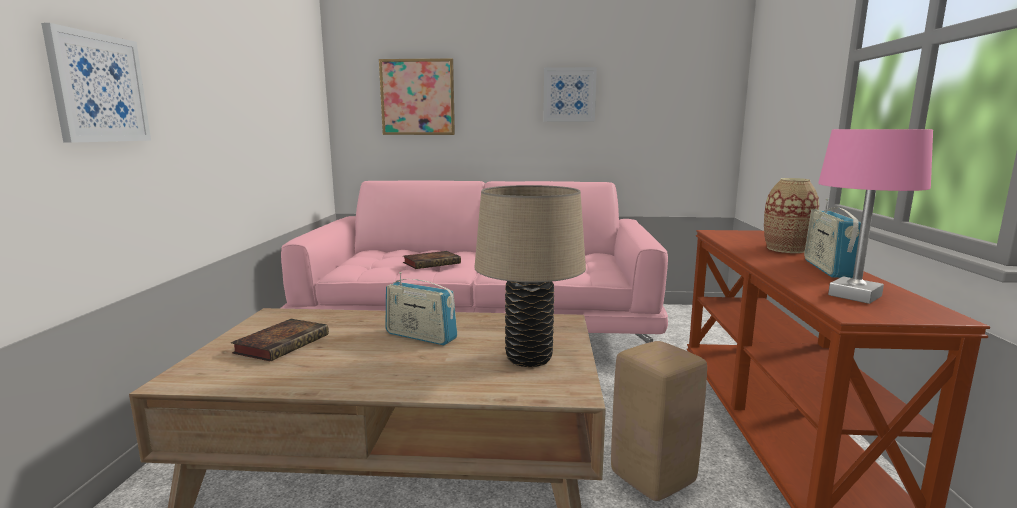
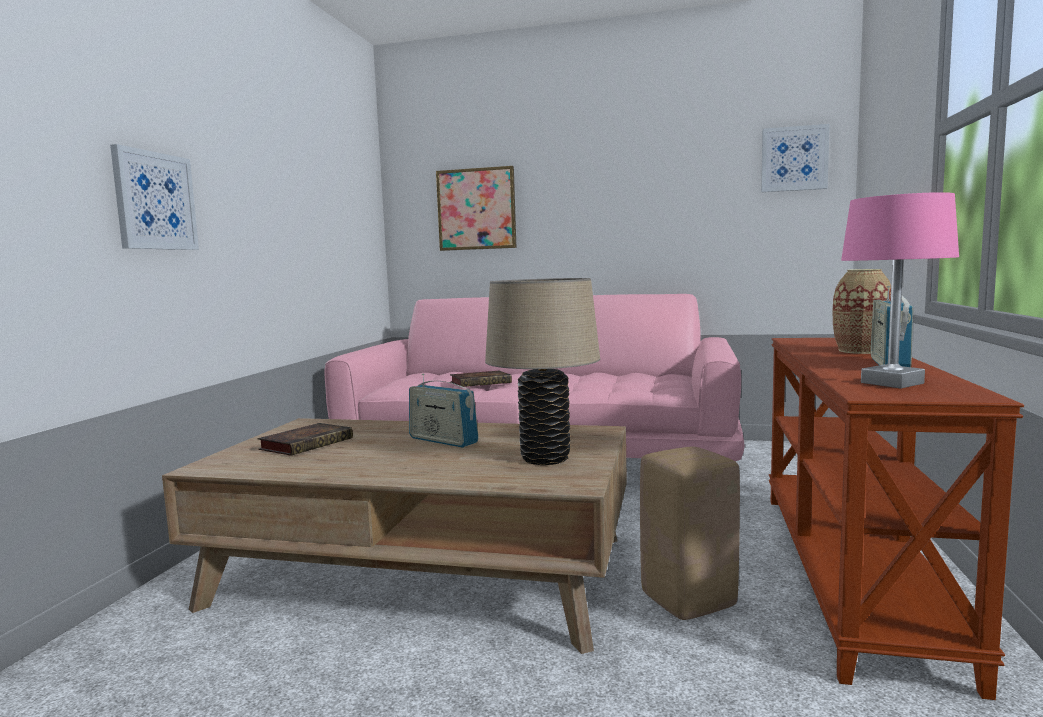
camera: 10 degrees right, 5 degrees down
picture [543,67,597,121] -> picture moved to [761,124,830,192]

